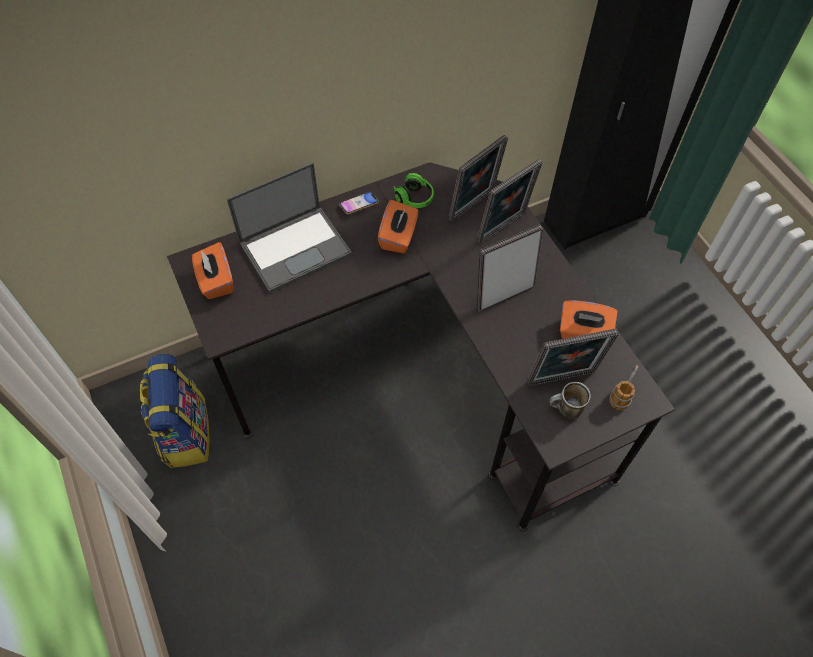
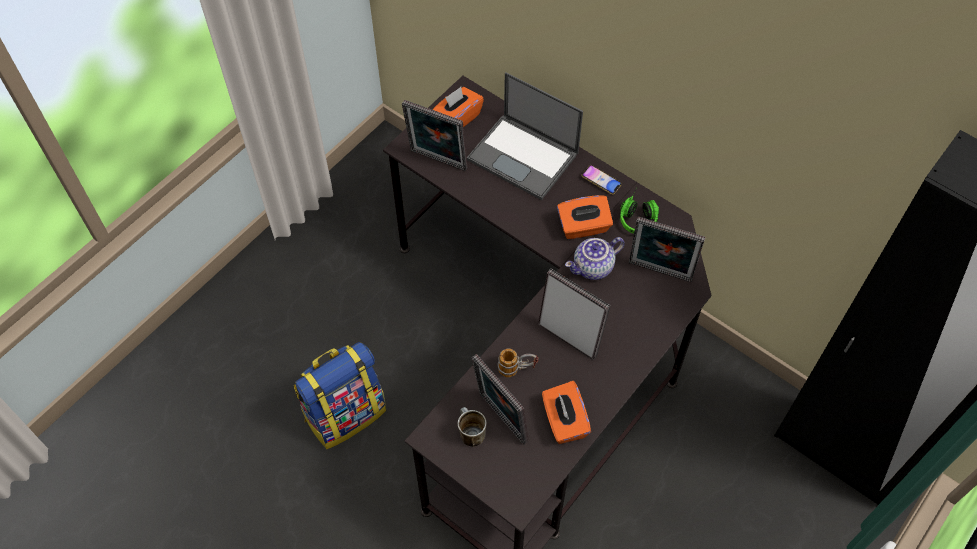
camera: 65 degrees right, 0 degrees up
backpack [140,354,210,468] -> backpack moved to [294,342,386,449]
picture frame [477,159,542,244] -> picture frame moved to [402,100,468,171]
mug [609,365,639,410] -> mug moved to [498,348,539,377]
none -> teapot [565,237,625,280]

